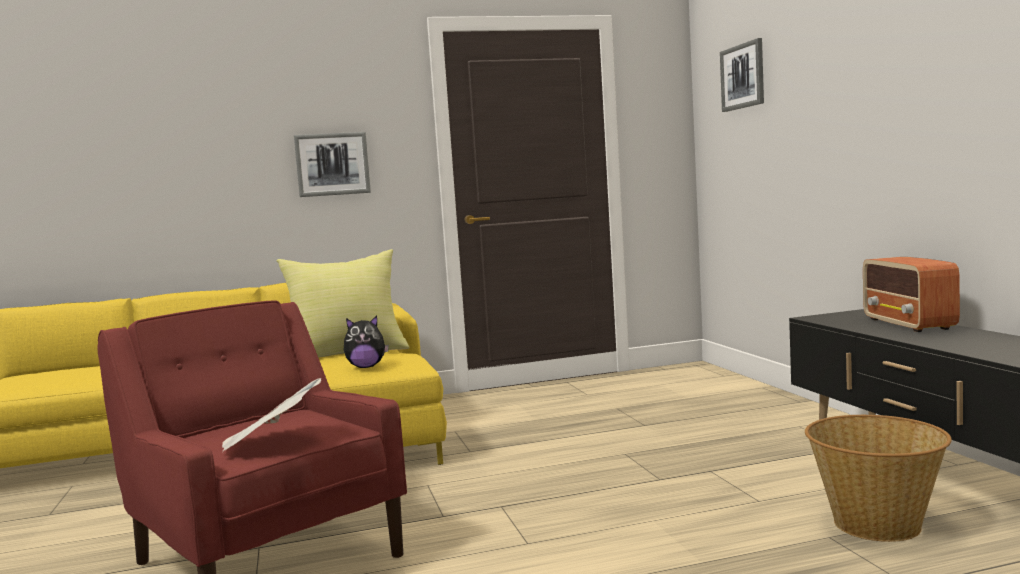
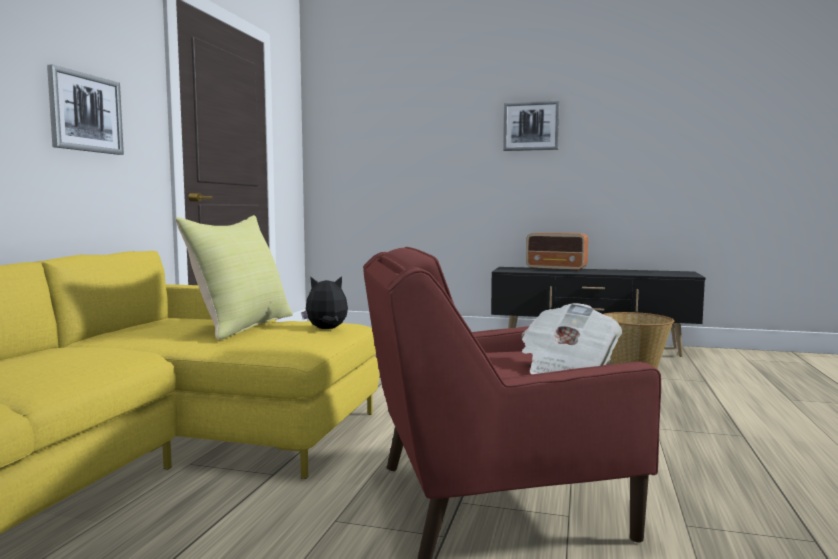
camera: 60 degrees left, 0 degrees up
plush toy [344,316,389,368] -> plush toy turned 120 degrees counterclockwise [301,276,348,329]
picture [720,38,764,112] -> picture moved to [503,101,559,151]

